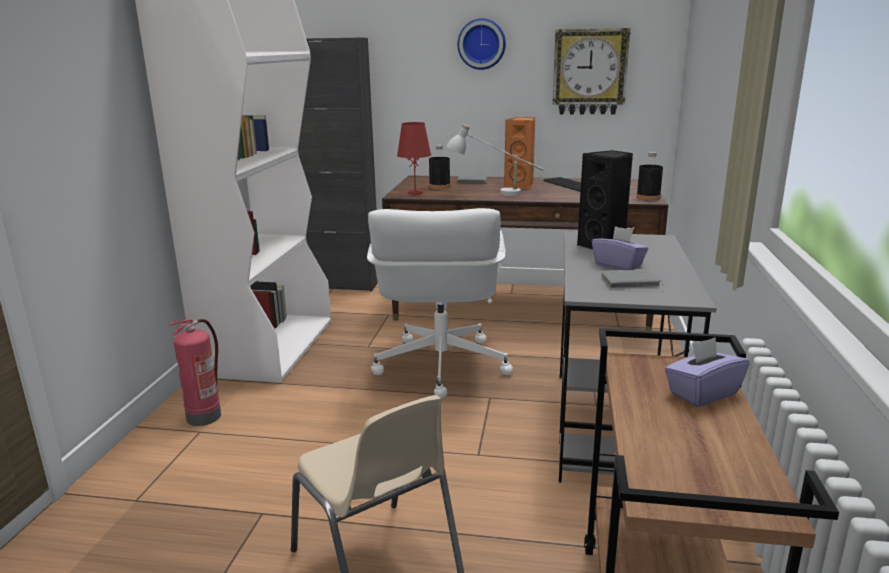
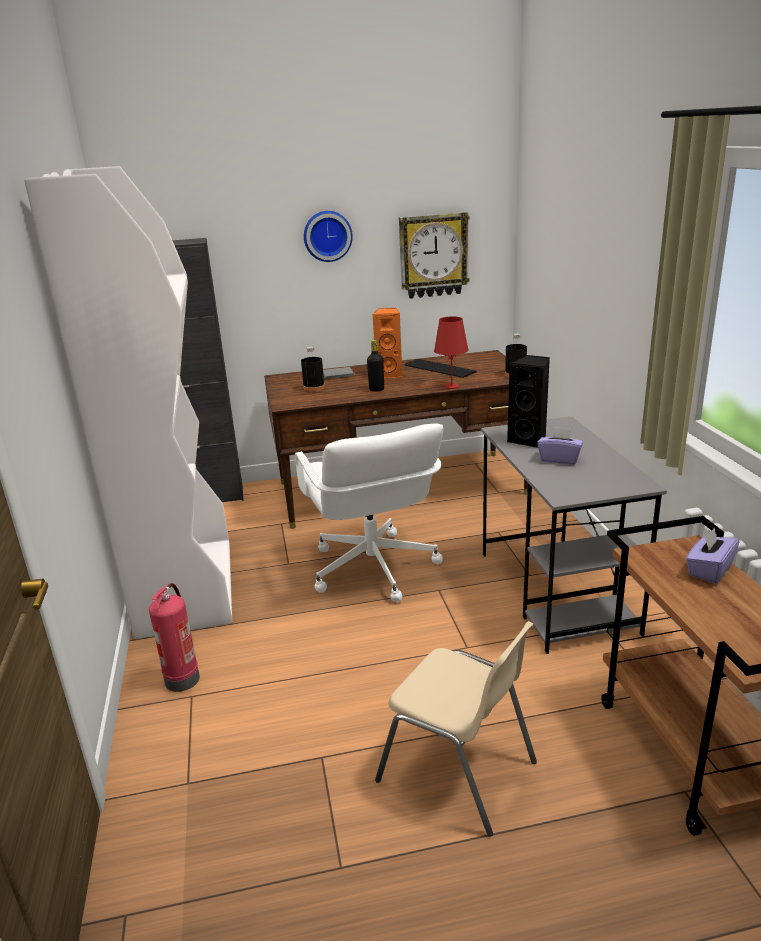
camera: 20 degrees left, 5 degrees up
red table lamp [397,122,431,194] -> red table lamp moved to [434,316,469,389]
white table lamp [446,124,544,196] -> black bottle [367,340,384,392]
grey book [601,269,664,288] -> none

